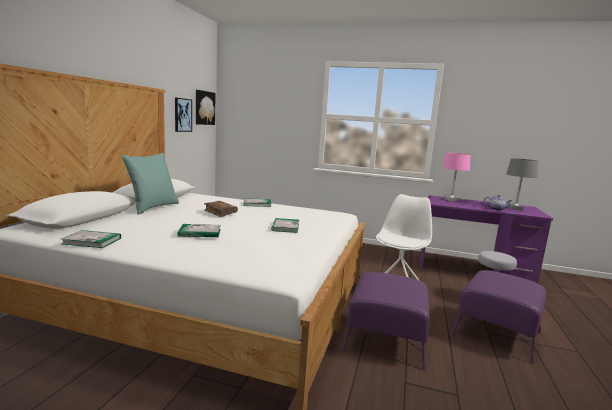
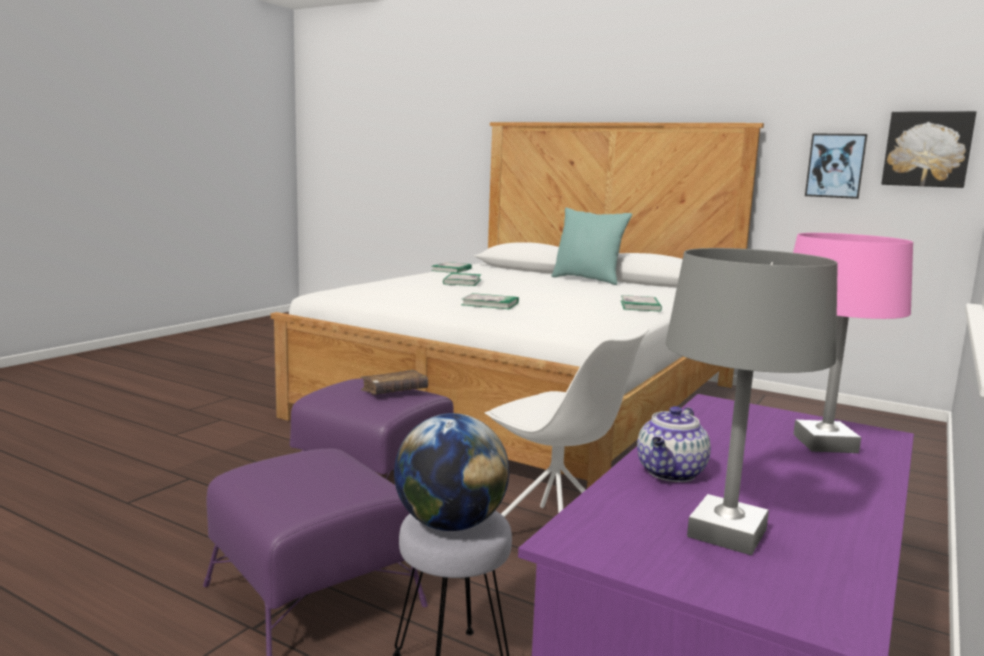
camera: 105 degrees right, 0 degrees up
brown book [204,201,238,217] -> brown book moved to [360,370,428,395]
none -> globe [394,413,509,531]

